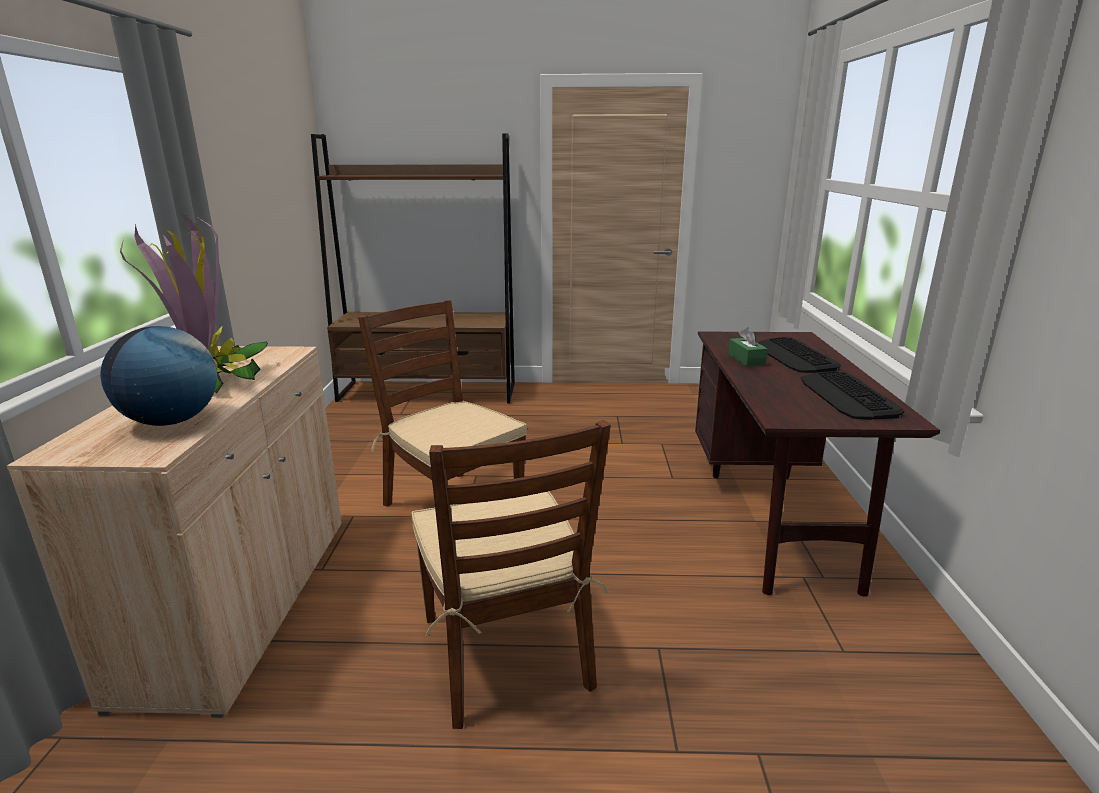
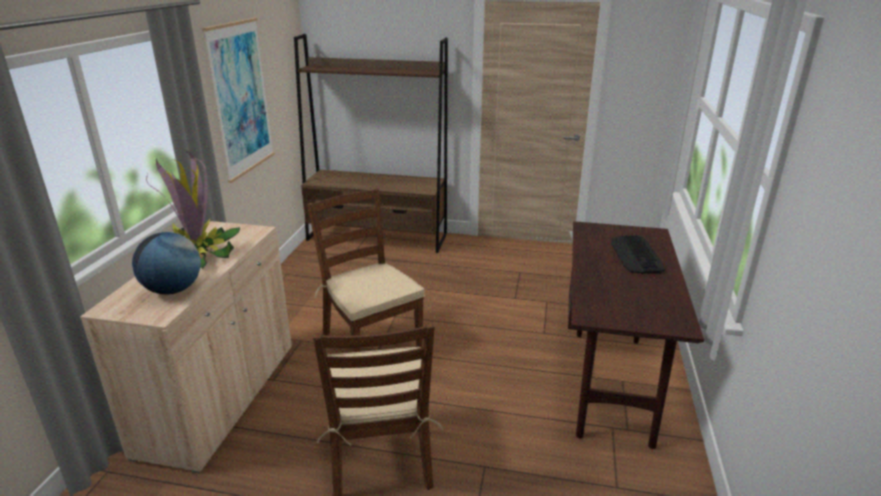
camera: 10 degrees right, 5 degrees up
green tissue box [728,327,768,367] -> none
keyboard [801,371,904,420] -> none
none -> picture [202,18,275,183]

